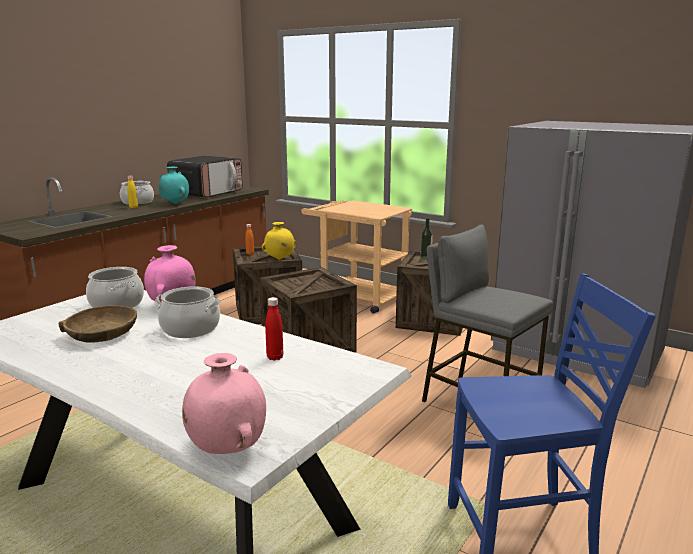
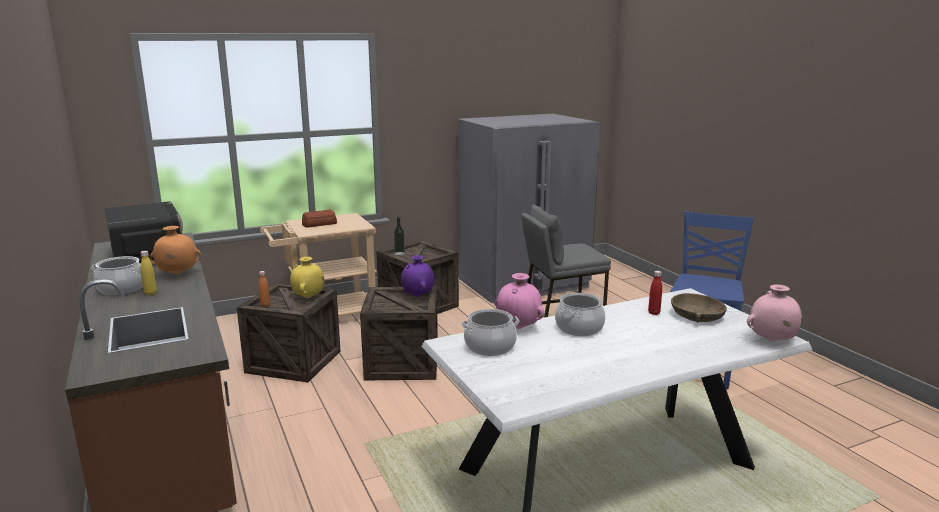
camera: 60 degrees left, 0 degrees up
brown bowl [58,305,137,343] -> brown bowl moved to [671,293,727,323]
turquoise vase [158,167,189,204] -> orange vase [149,226,201,275]
none -> bread [302,209,337,228]
none -> purple vase [401,255,434,297]

